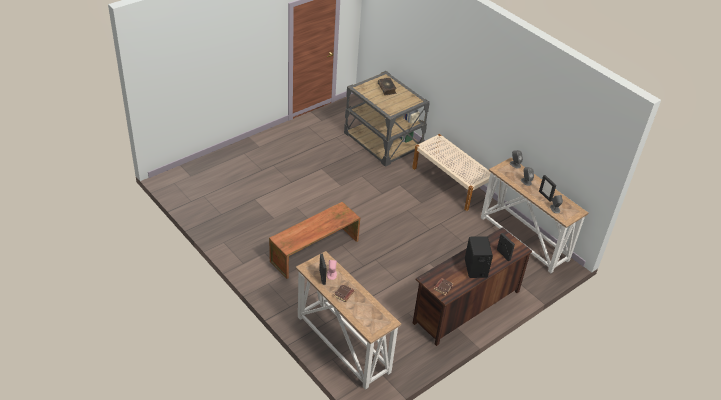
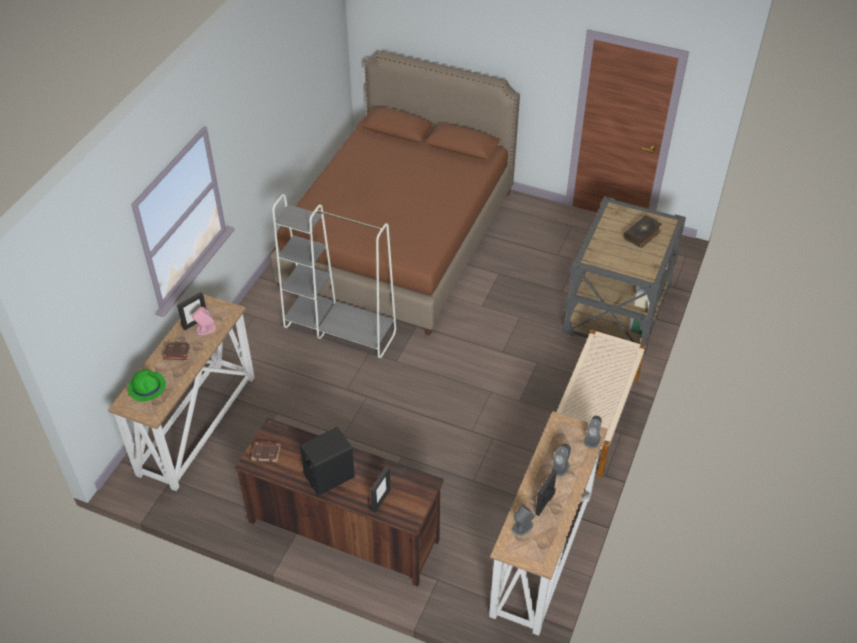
camera: 65 degrees right, 5 degrees up
brown bench [269,202,360,279] -> grey clothes rack [272,194,396,358]
none -> green hat [128,369,166,402]
none -> brown bed [270,51,520,336]

